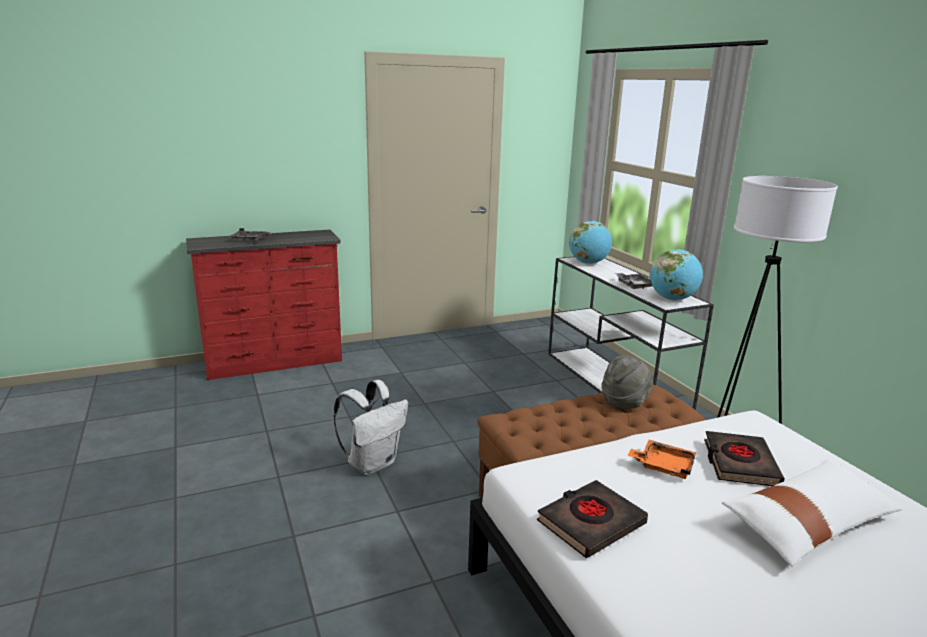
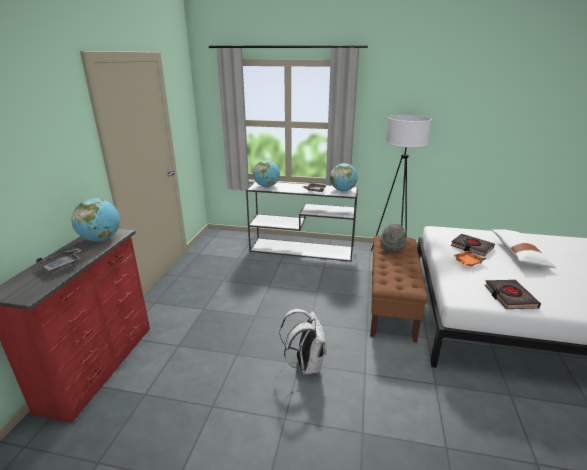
camera: 55 degrees left, 5 degrees up
none -> globe [72,198,120,241]

